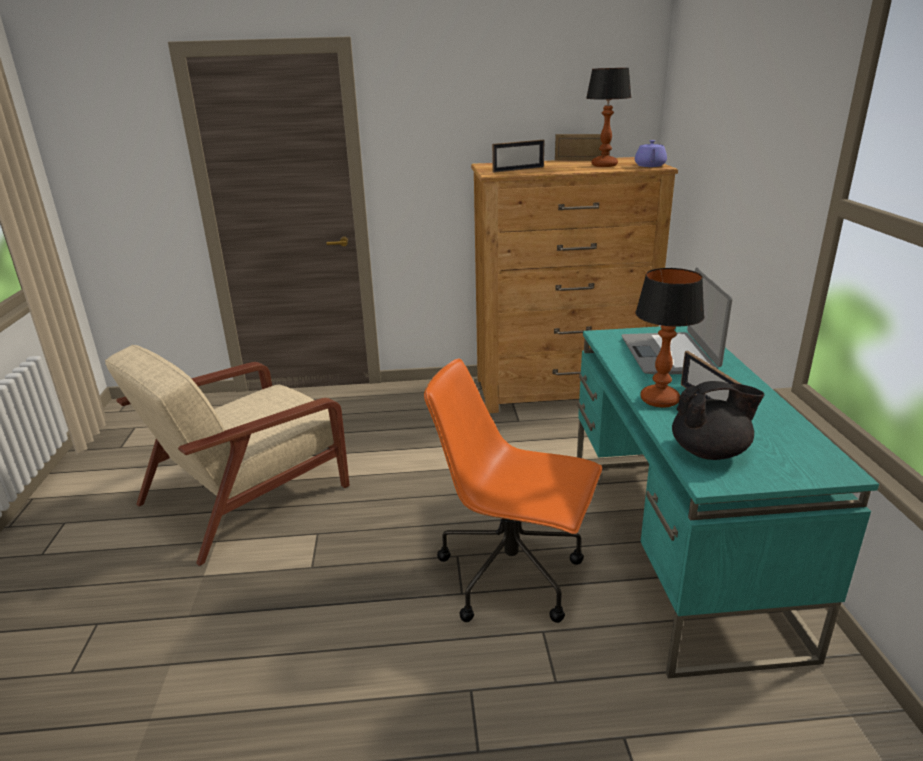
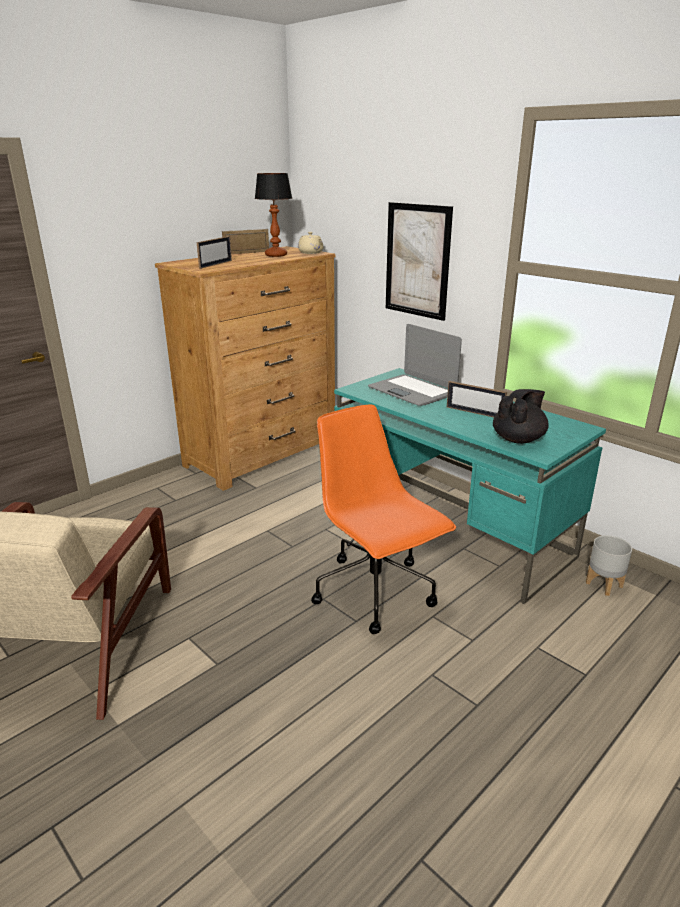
camera: 40 degrees left, 0 degrees up
orange office chair [424,358,602,623] -> orange office chair turned 75 degrees clockwise [311,404,457,634]
purple teapot [635,140,667,167] -> beige teapot [298,232,324,254]
table lamp [635,268,705,408] -> none
none -> picture [386,202,453,321]
none -> grey planter [586,535,632,596]

